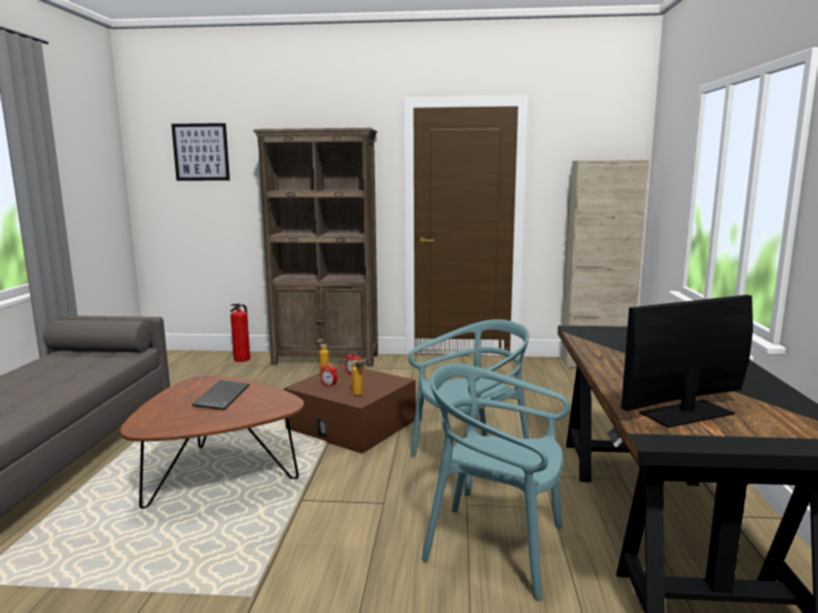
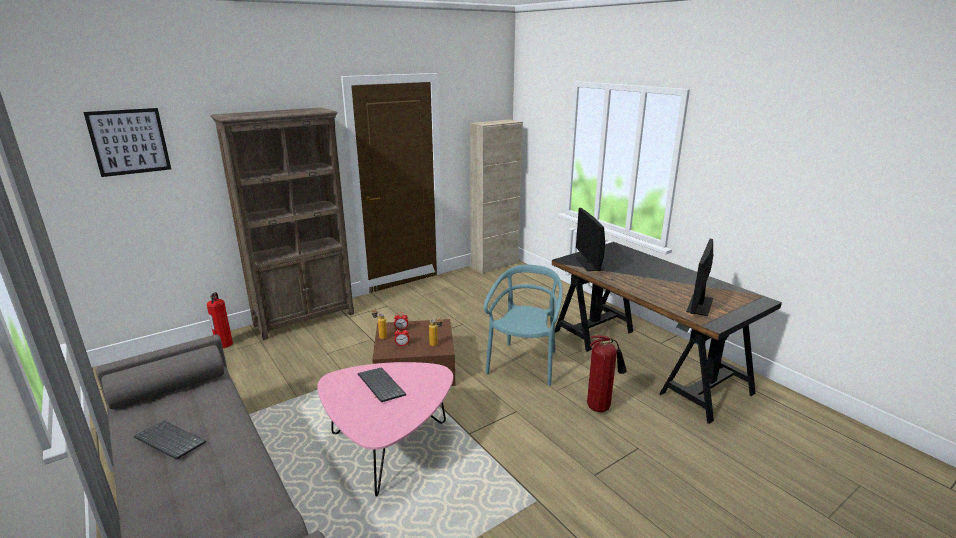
camera: 40 degrees left, 10 degrees up
brown coffee table [120,376,304,509] -> pink coffee table [317,362,453,497]
turquoise chair [422,363,569,600] -> fire extinguisher [587,335,627,412]
none -> keyboard [134,421,206,460]
none -> monitor [576,208,605,271]

